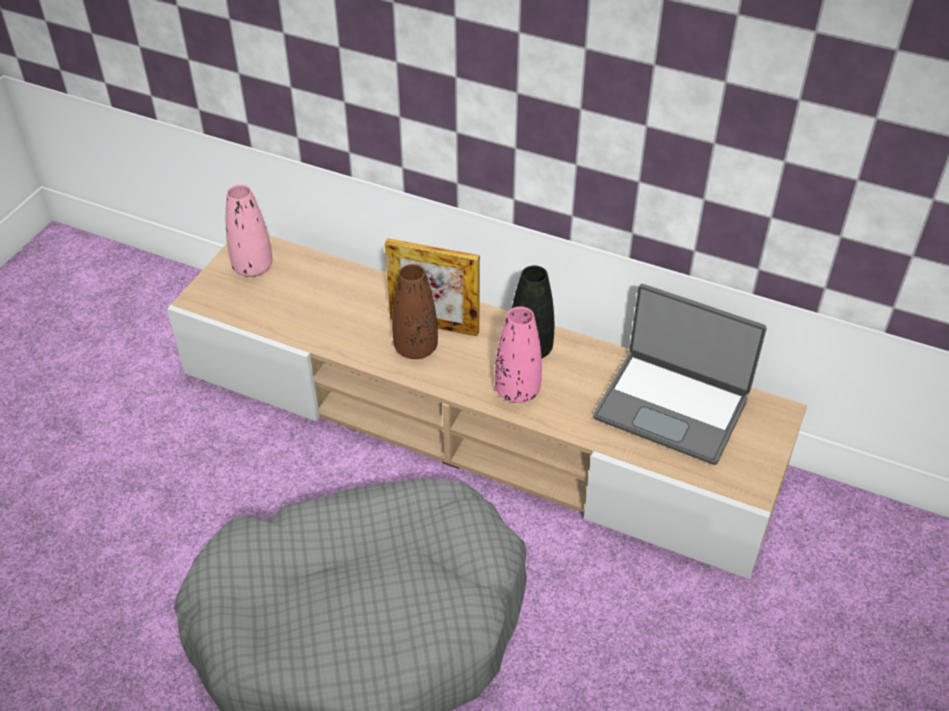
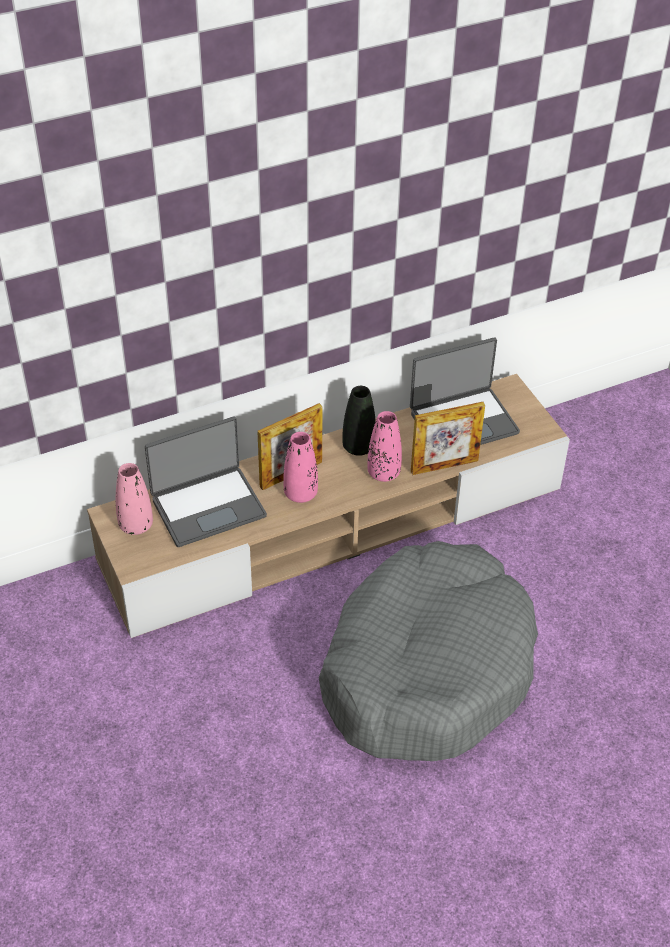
camera: 50 degrees left, 0 degrees up
brown vase [392,264,438,359] -> pink vase [283,432,318,503]
none -> laptop [145,416,267,547]
none -> picture frame [411,402,485,475]

